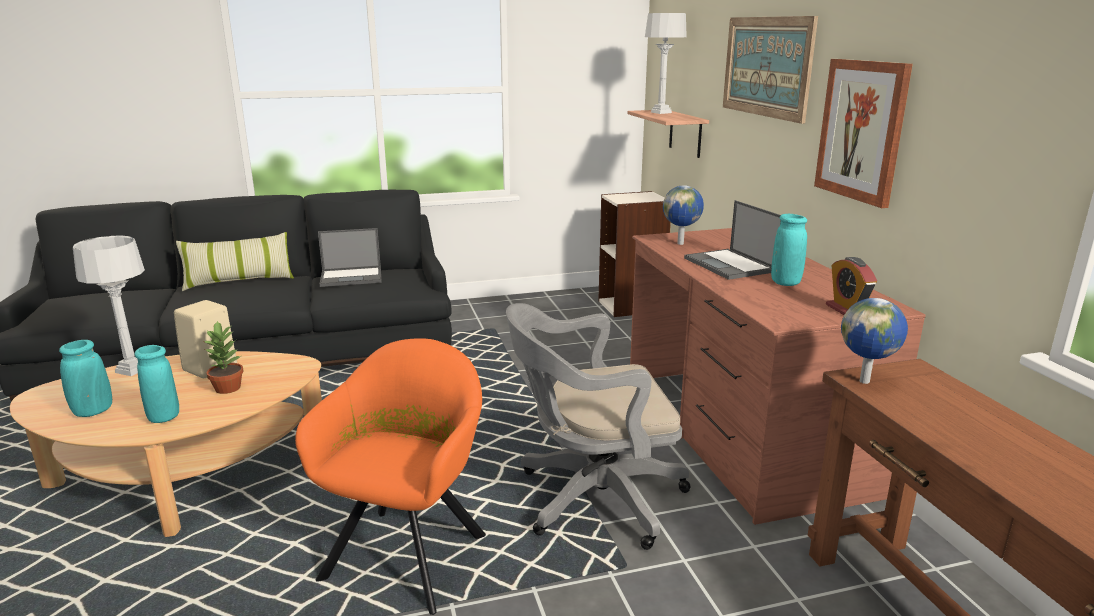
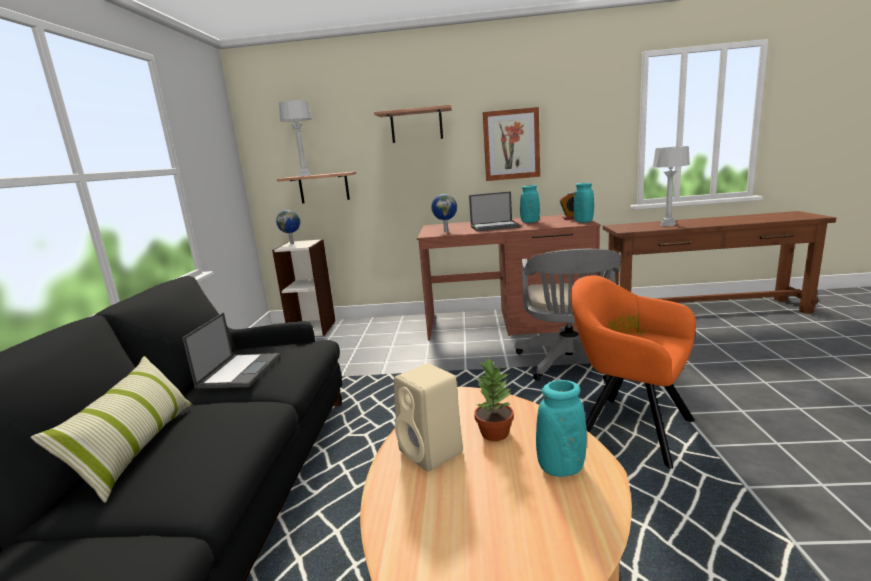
camera: 70 degrees left, 5 degrees down
turquoise vase [59,340,112,417] -> turquoise vase moved to [574,183,594,223]
grey table lamp [73,236,145,376] -> grey table lamp moved to [653,146,690,226]
picture [723,16,818,124] -> shelf [374,105,452,143]
globe [841,298,908,384] -> globe moved to [276,210,300,244]

